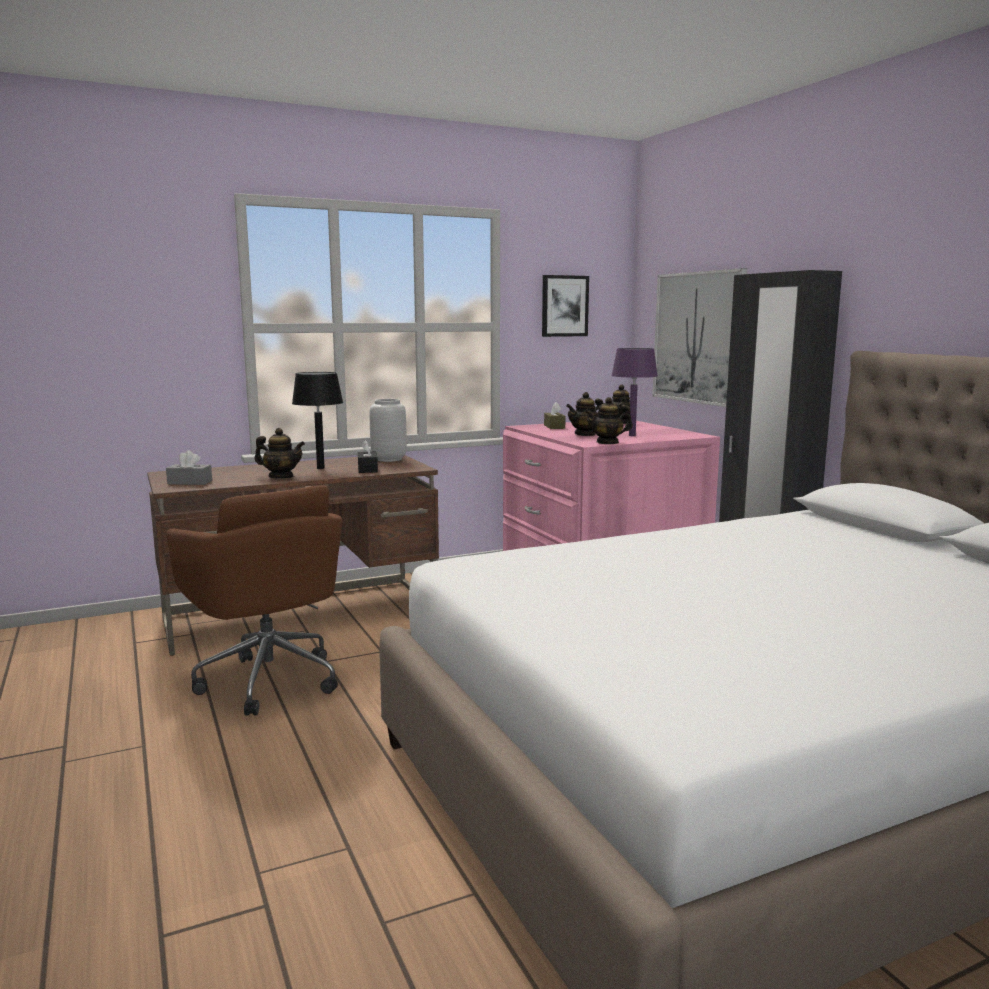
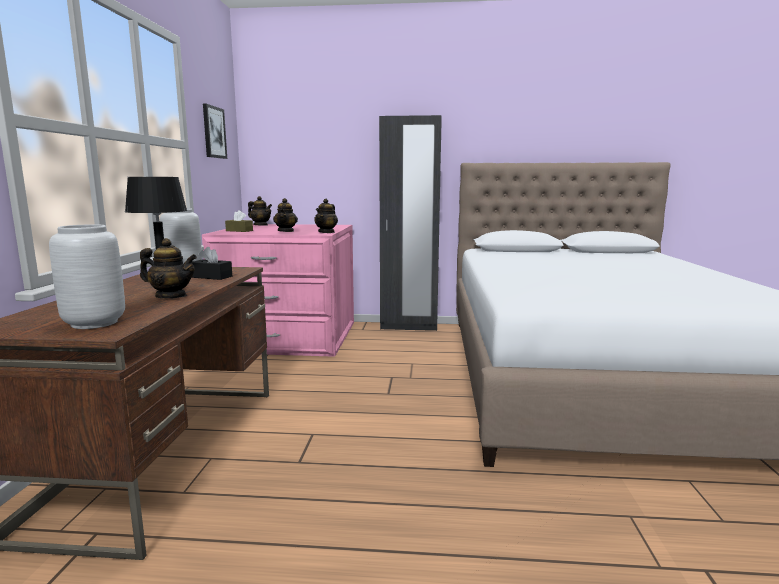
camera: 60 degrees left, 0 degrees up
grey tissue box [166,450,212,485] -> grey vase [49,224,125,329]
brown office chair [167,486,342,715] -> none
teapot [254,428,305,478] -> teapot turned 60 degrees clockwise [140,238,197,298]
purple table lamp [611,348,658,436] -> none
picture [653,268,747,407] -> none

